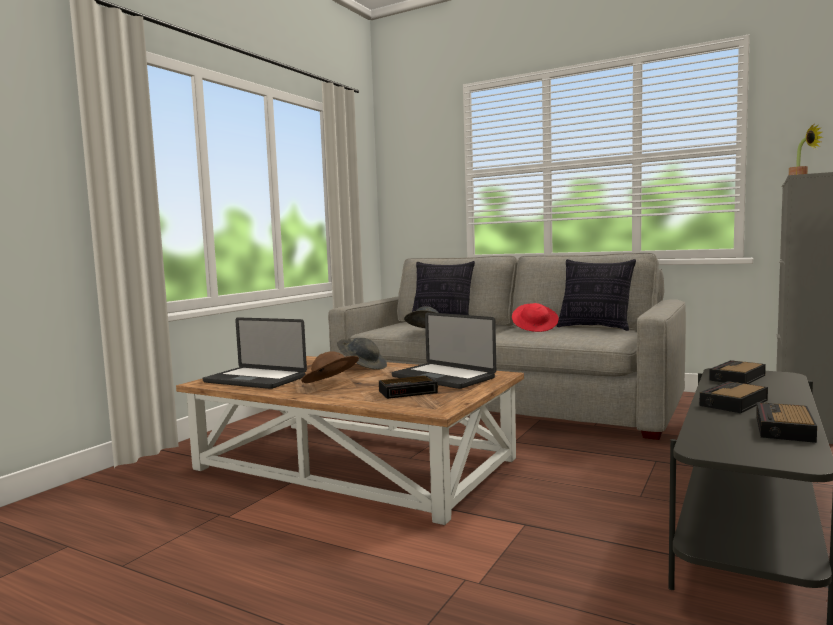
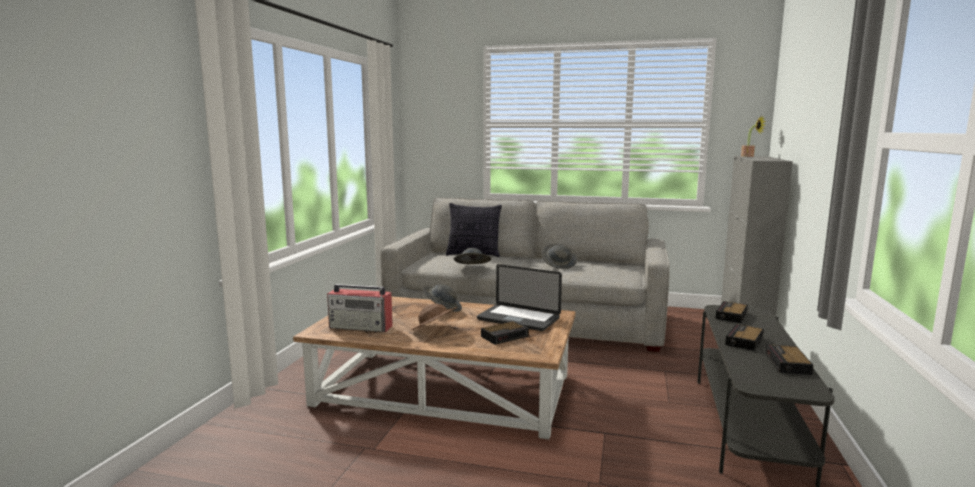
camera: 15 degrees left, 5 degrees up
laptop [203,317,307,389] -> radio [327,284,393,332]
red hat [512,303,559,332] -> grey hat [541,244,577,269]
pillow [557,259,636,331] -> none

